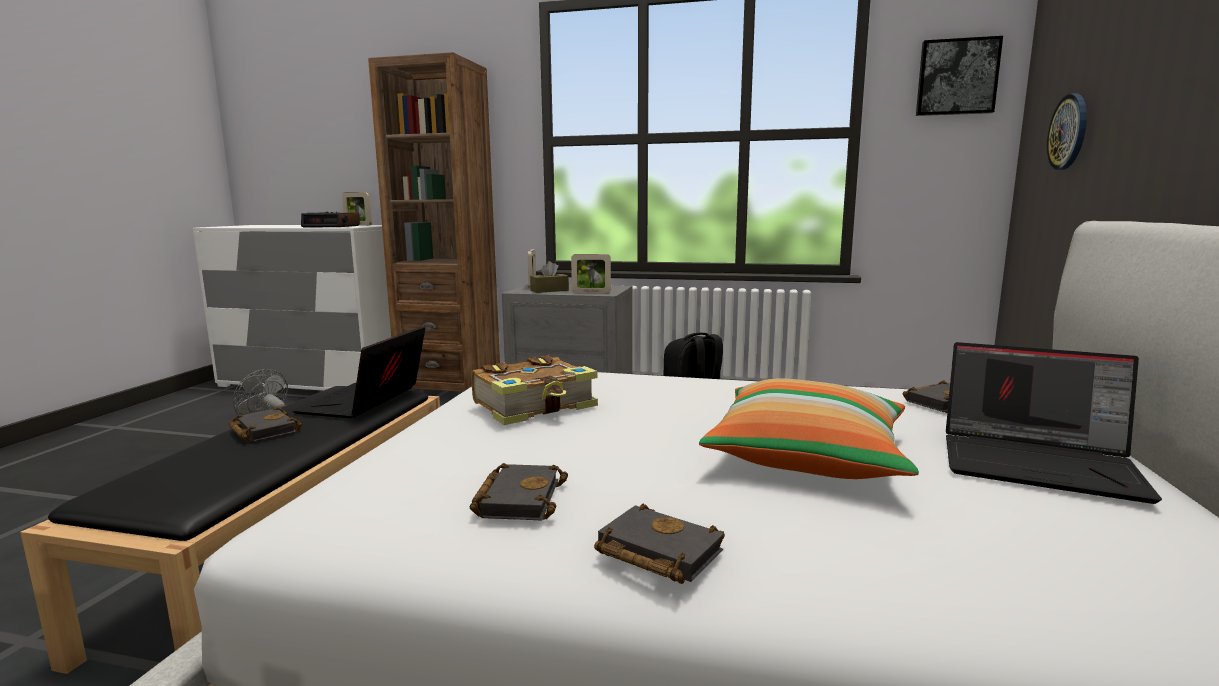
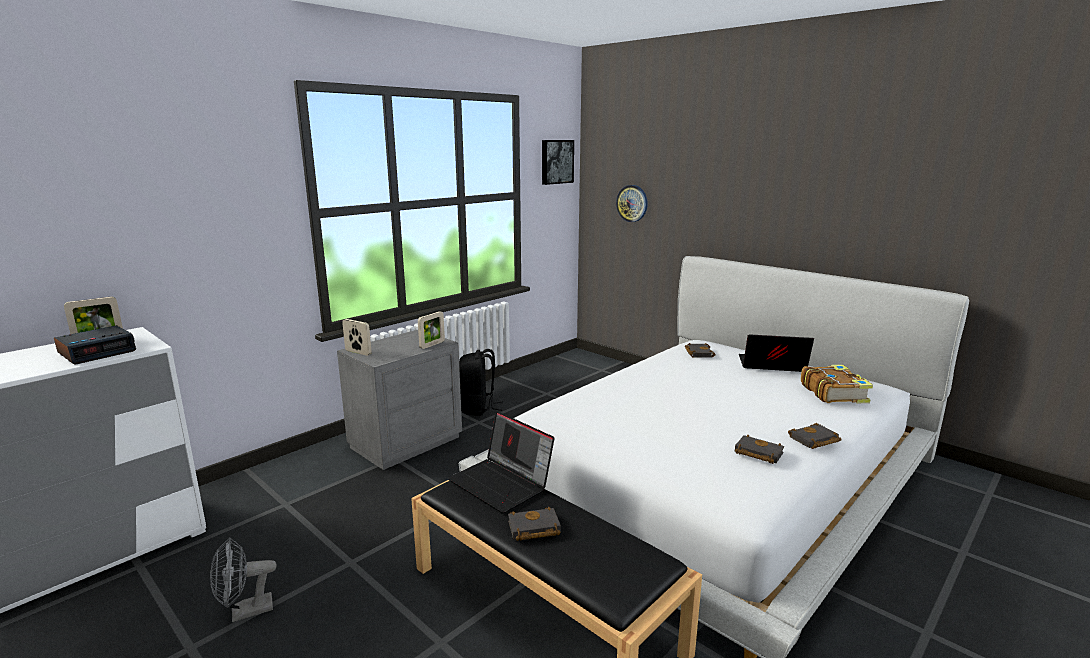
camera: 60 degrees left, 5 degrees up
brown bookcase [368,52,500,392] -> none
book [471,356,598,425] -> book moved to [801,365,873,403]
brown tissue box [530,261,569,293] -> none
pillow [699,378,919,479] -> none
laptop [946,342,1162,504] -> laptop turned 135 degrees counterclockwise [739,334,814,372]

